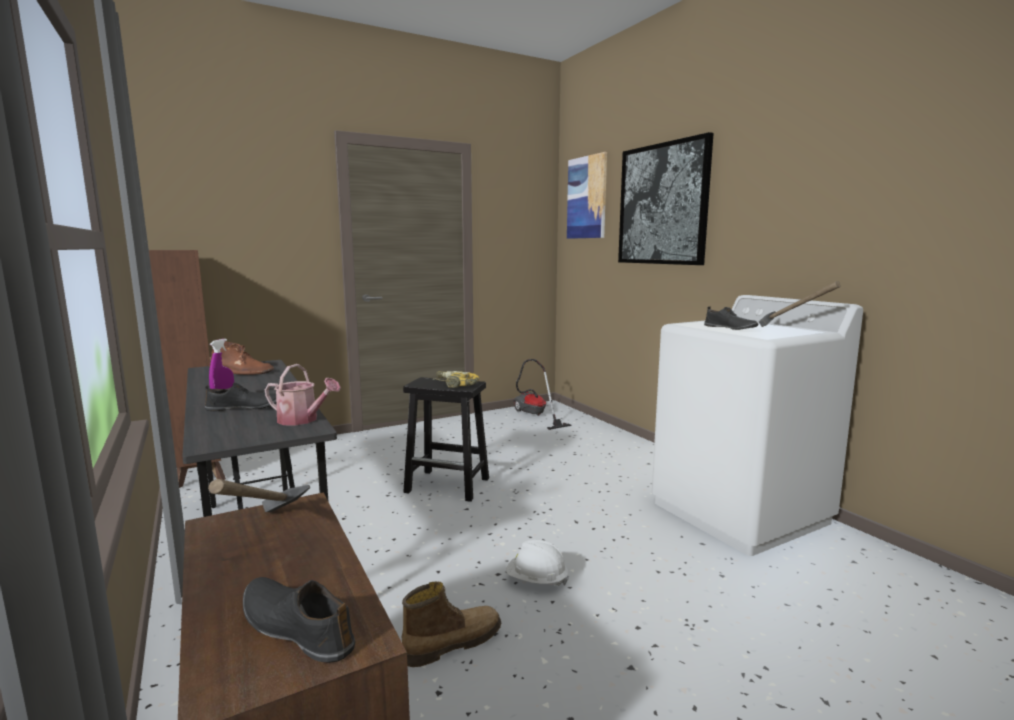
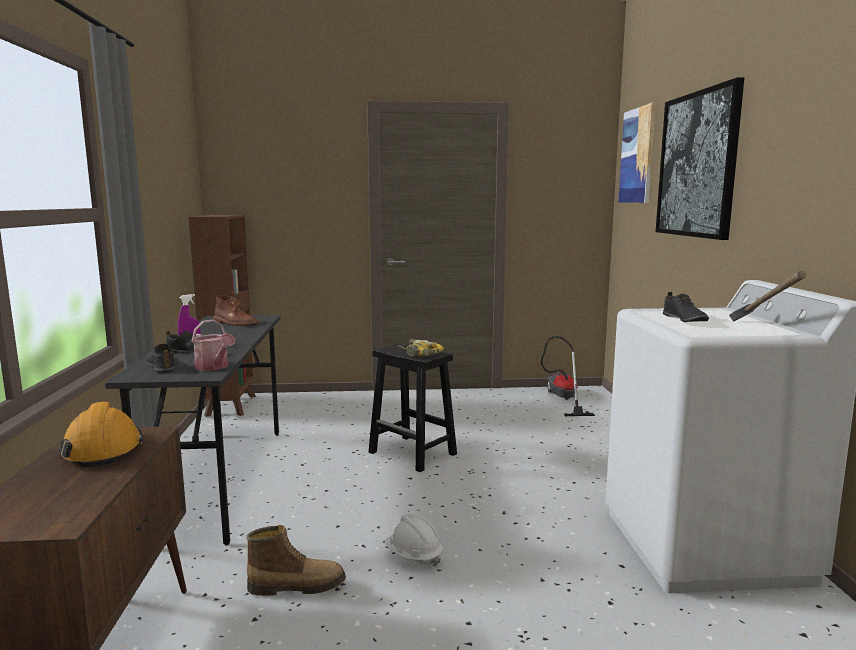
camera: 25 degrees right, 0 degrees up
hammer [208,479,310,512] -> orange hard hat [59,402,143,467]
black shoe [243,577,355,663] -> black shoe moved to [146,344,175,373]

